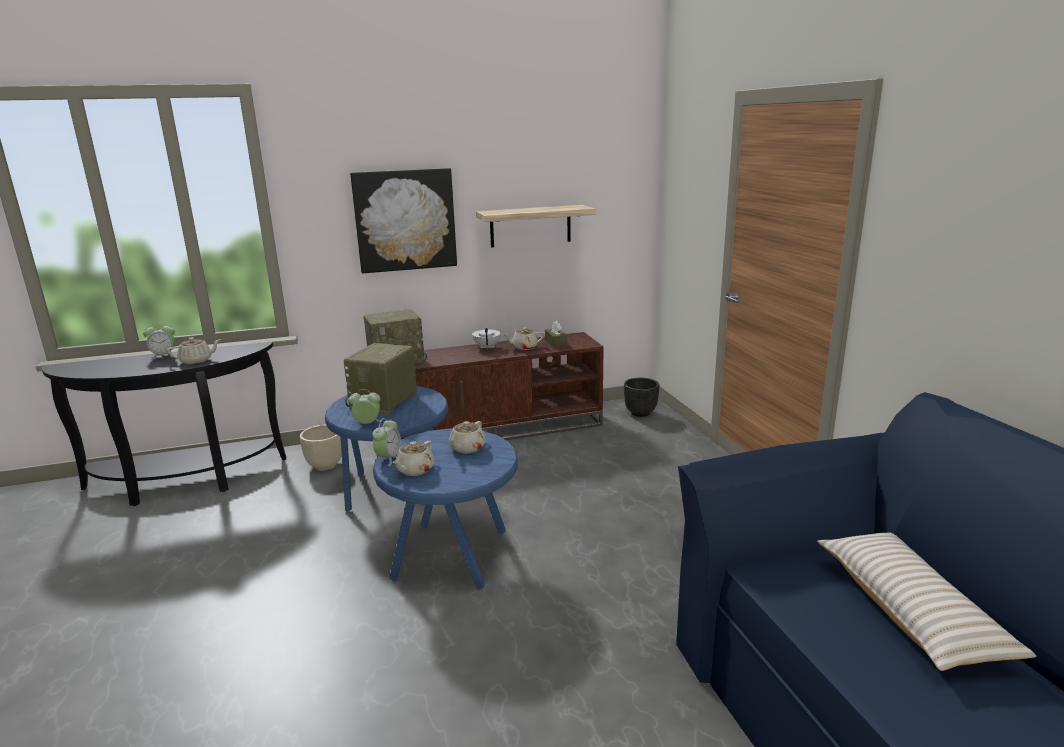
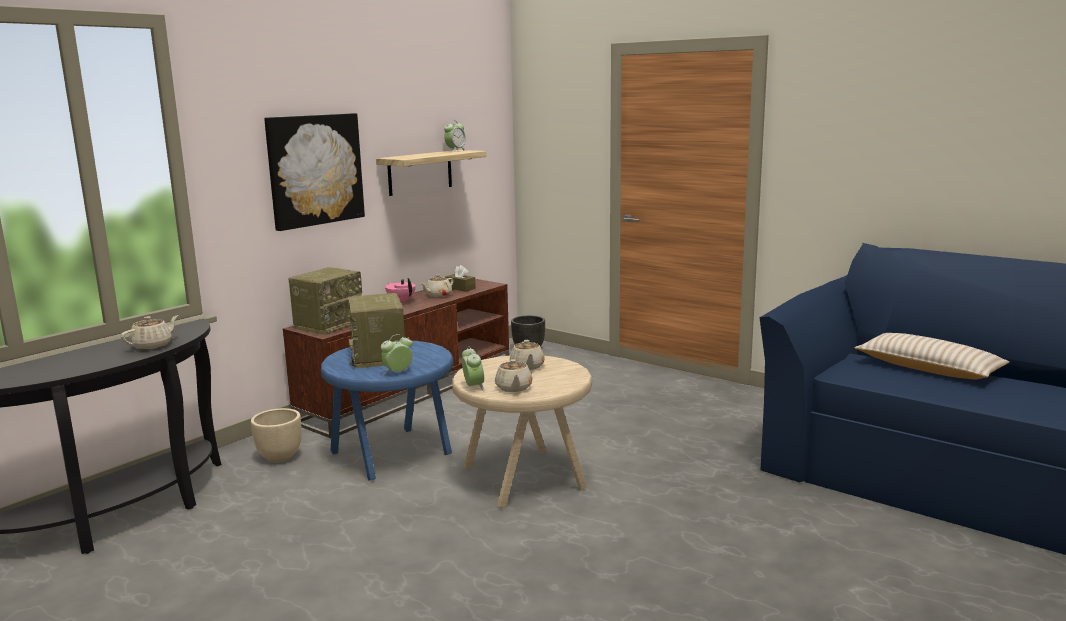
camera: 35 degrees left, 5 degrees down
alarm clock [143,322,175,360] -> alarm clock moved to [444,120,466,152]
blue side table [373,429,518,590] -> beige side table [452,356,592,508]
white teapot [472,327,501,350] -> pink teapot [385,278,416,303]

